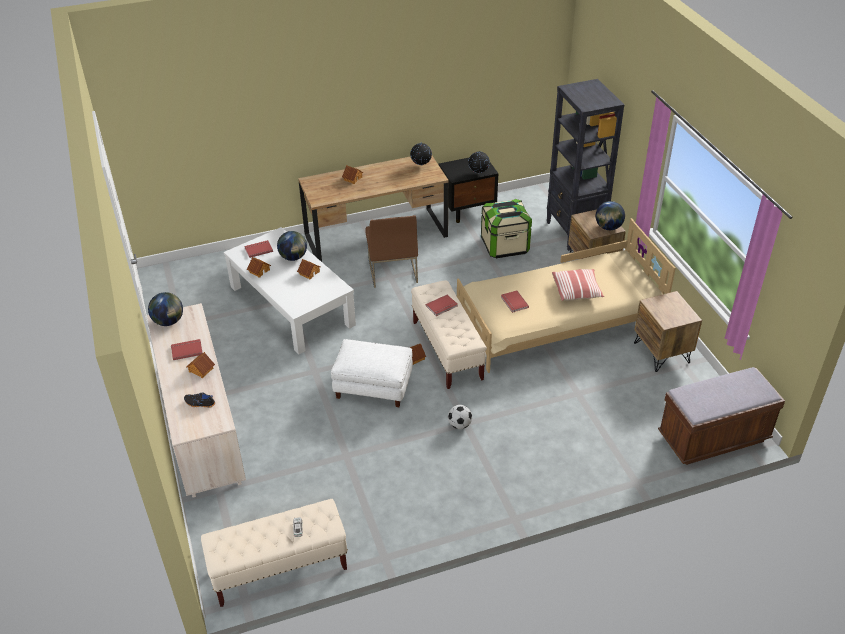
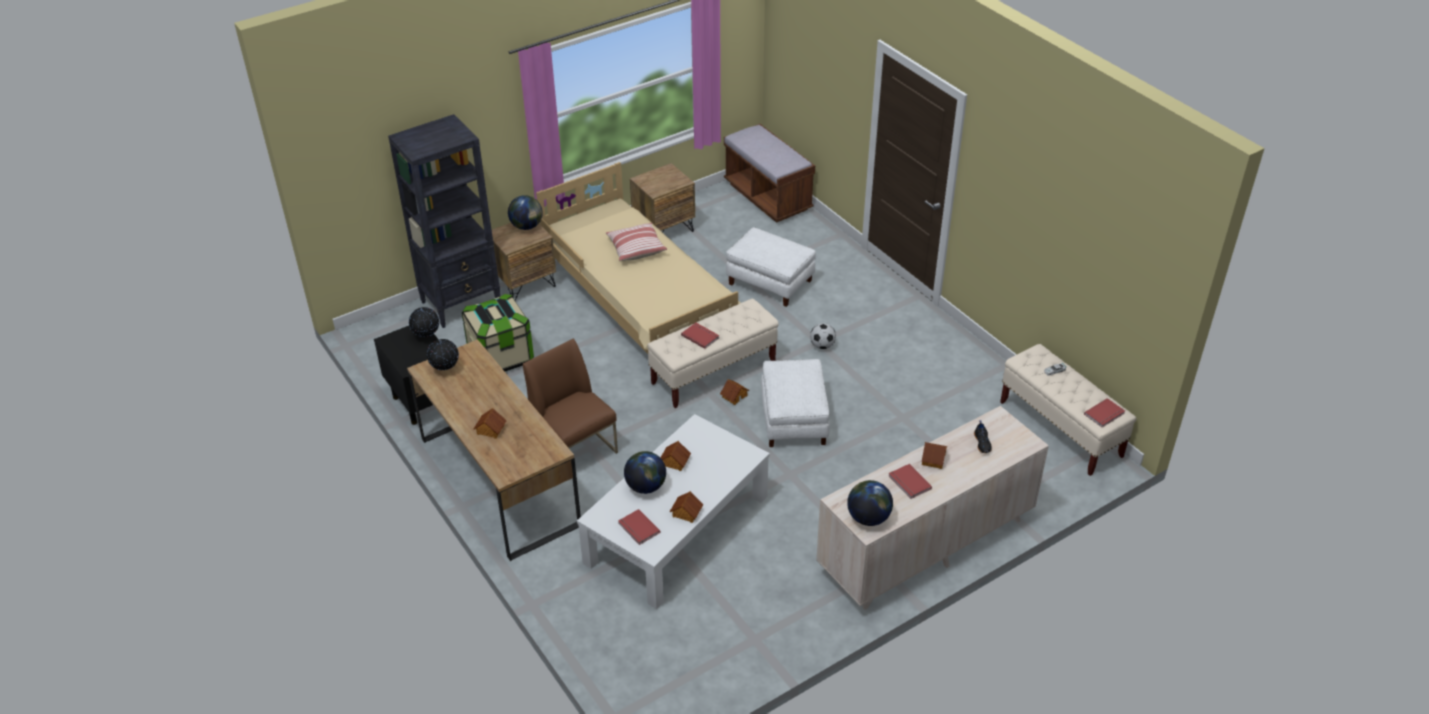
camera: 105 degrees left, 0 degrees up
brown chair [365,215,418,288] -> brown chair turned 105 degrees counterclockwise [523,338,618,454]
red book [501,291,529,313] -> red book moved to [1084,398,1125,427]
none -> white ottoman [726,227,816,307]

